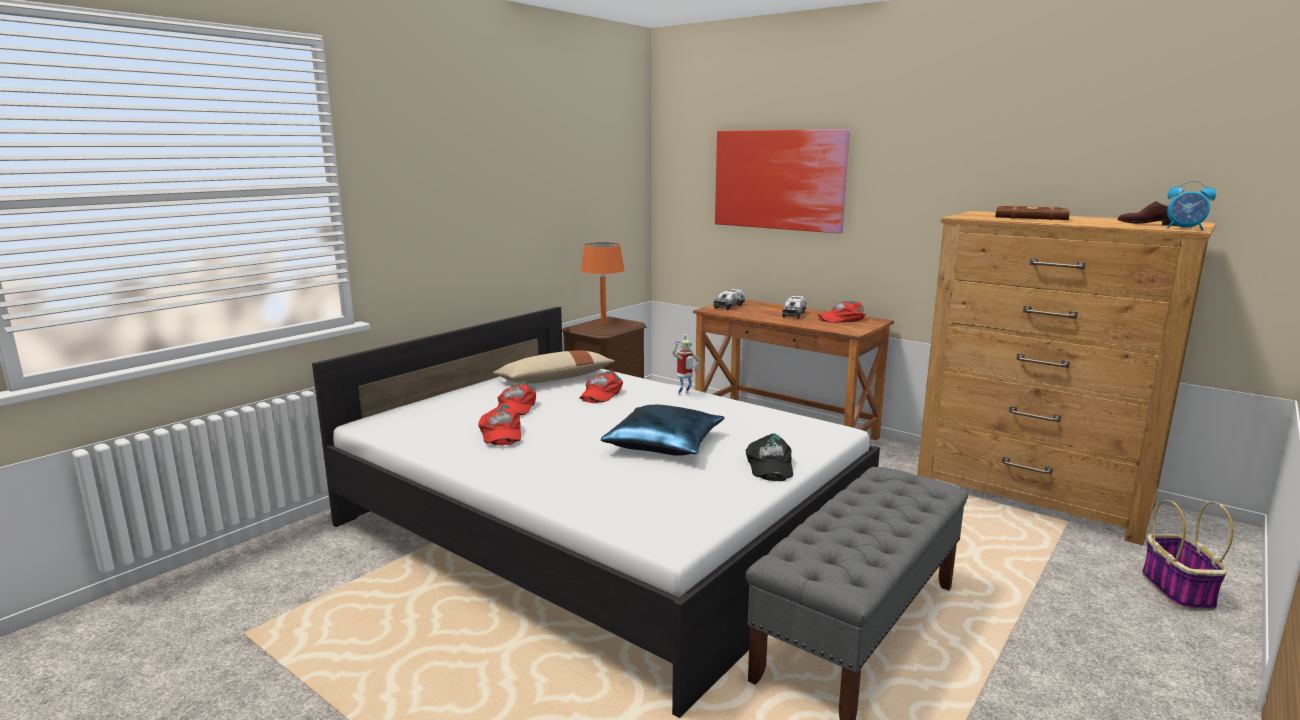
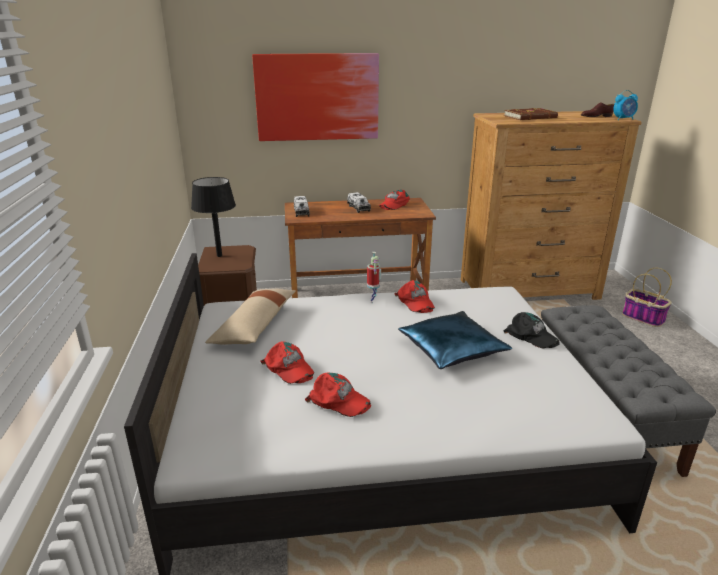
camera: 45 degrees left, 10 degrees up
red cap [579,371,623,403] -> red cap moved to [394,280,435,313]
orange table lamp [581,242,625,324] -> black table lamp [191,177,236,257]

